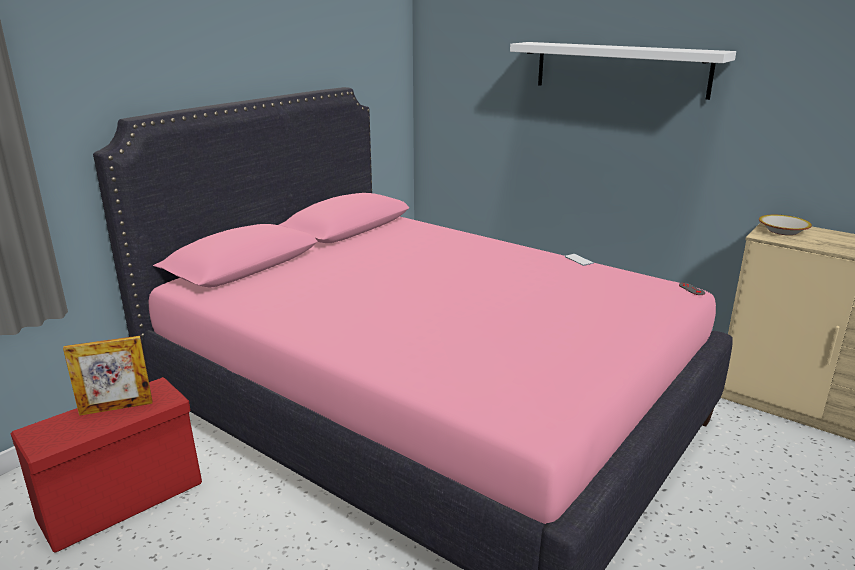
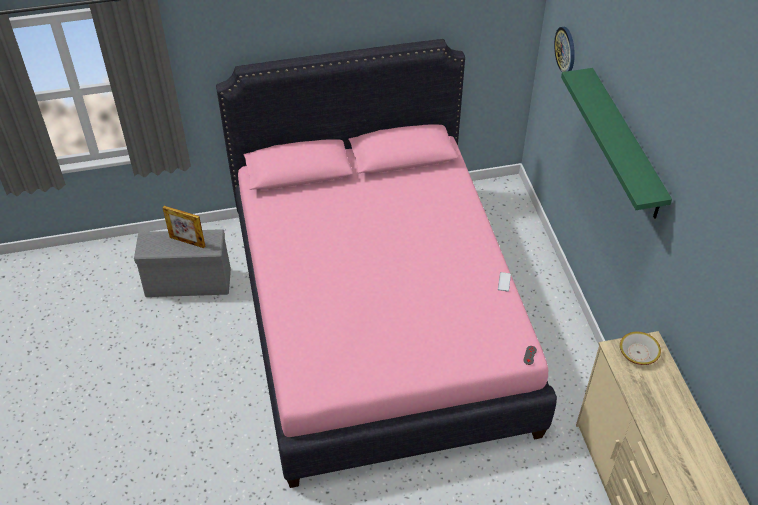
camera: 40 degrees right, 25 degrees up
red storage box [11,377,202,553] -> grey storage box [134,229,231,297]
white shelf [510,42,736,100] -> green shelf [561,68,672,219]
none -> wall clock [554,27,575,72]

